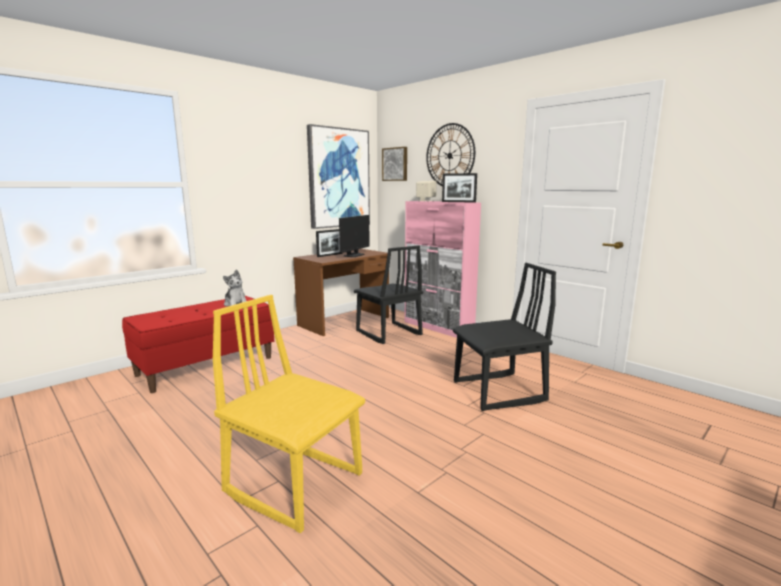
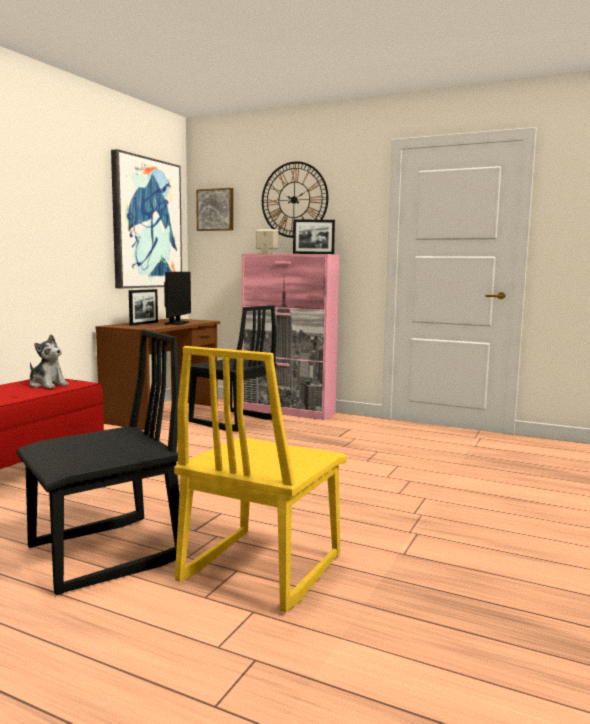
camera: 20 degrees left, 5 degrees down
yellow chair [213,295,365,533] -> yellow chair turned 75 degrees counterclockwise [174,346,347,612]
black chair [453,263,556,411] -> black chair moved to [17,329,180,595]

